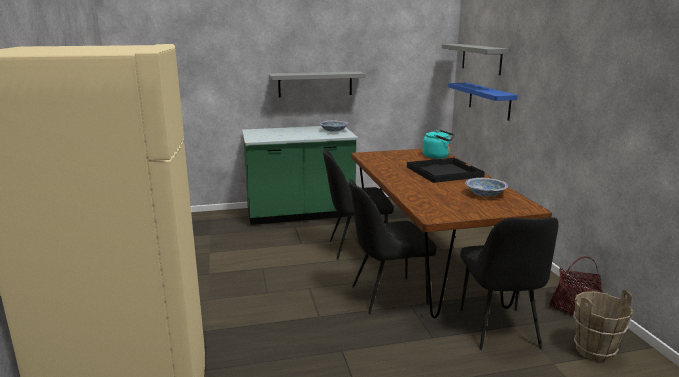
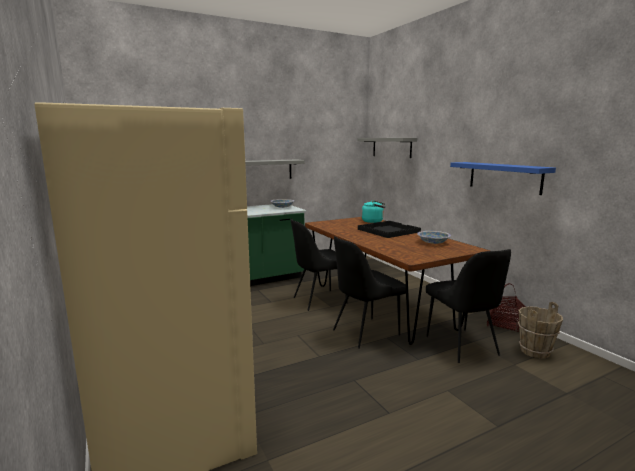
camera: 15 degrees left, 5 degrees down
blue shelf [448,83,518,121] -> blue shelf moved to [450,162,556,195]

